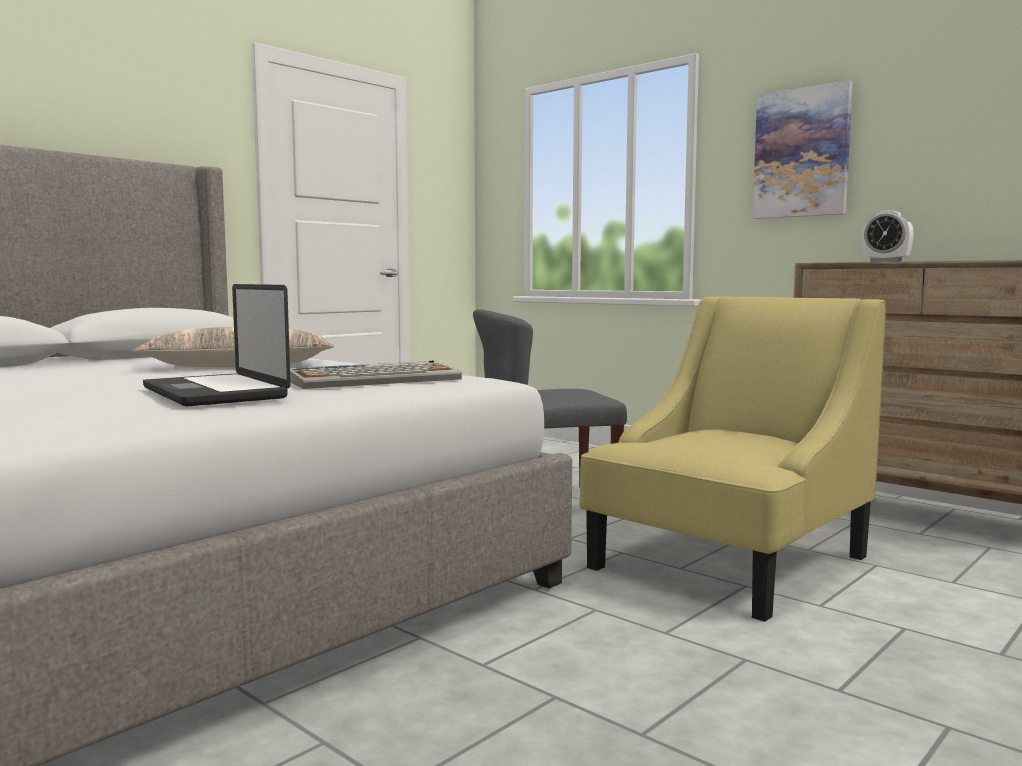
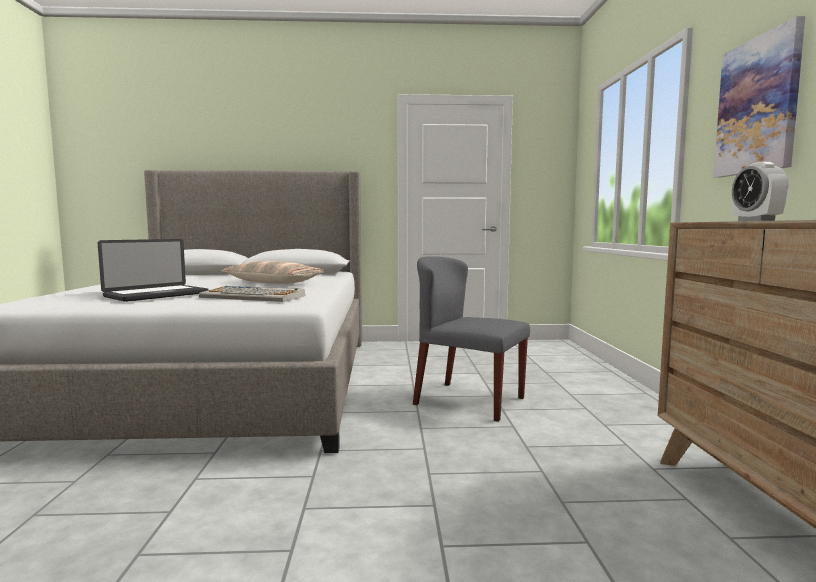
camera: 45 degrees right, 0 degrees up
laptop [143,284,291,407] -> laptop turned 150 degrees counterclockwise [98,239,208,302]
yellow armchair [579,297,886,622] -> none

